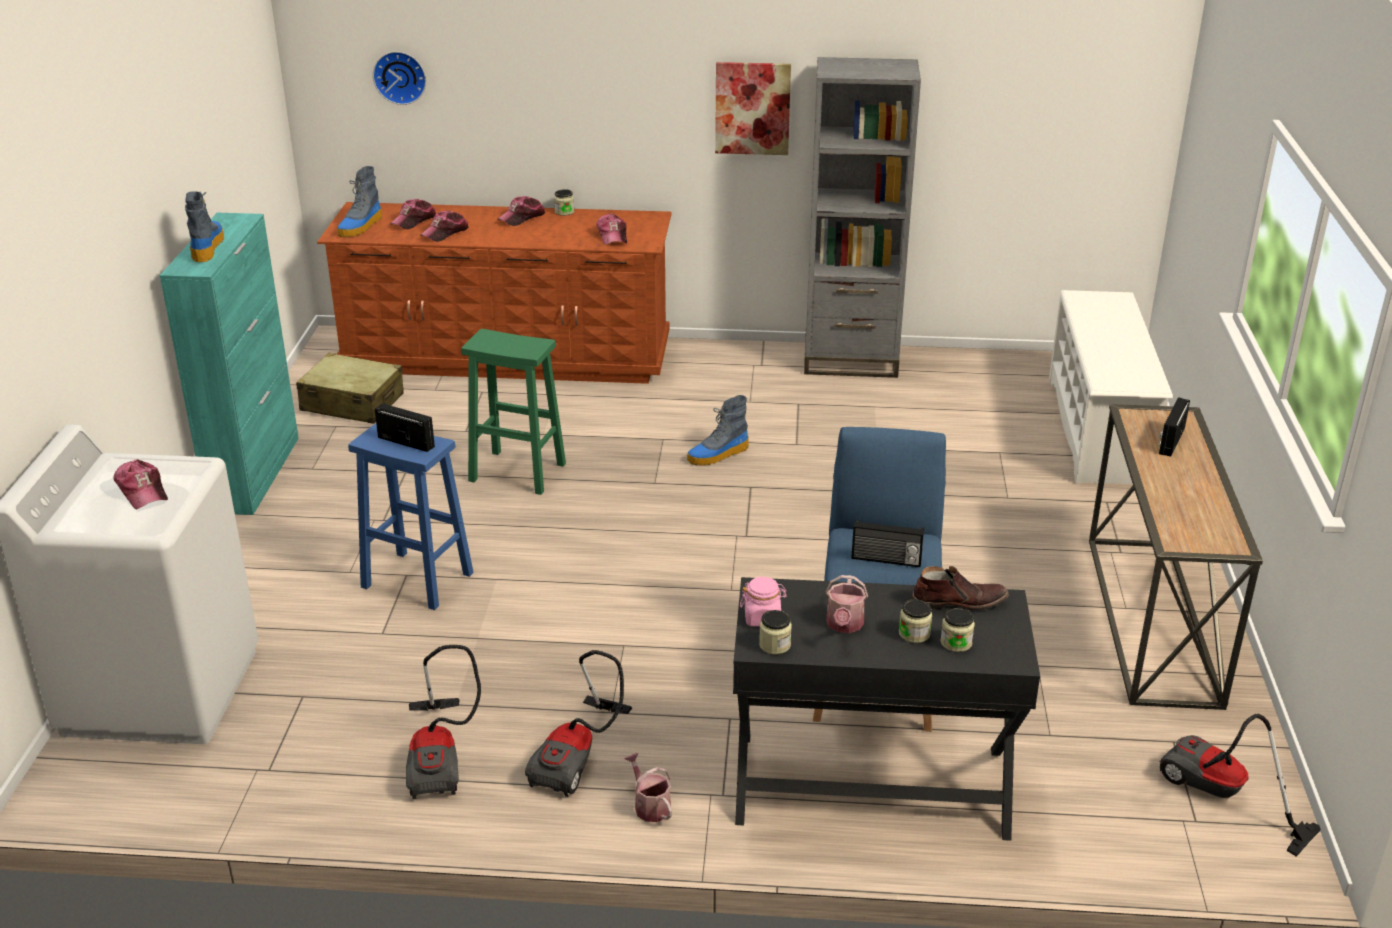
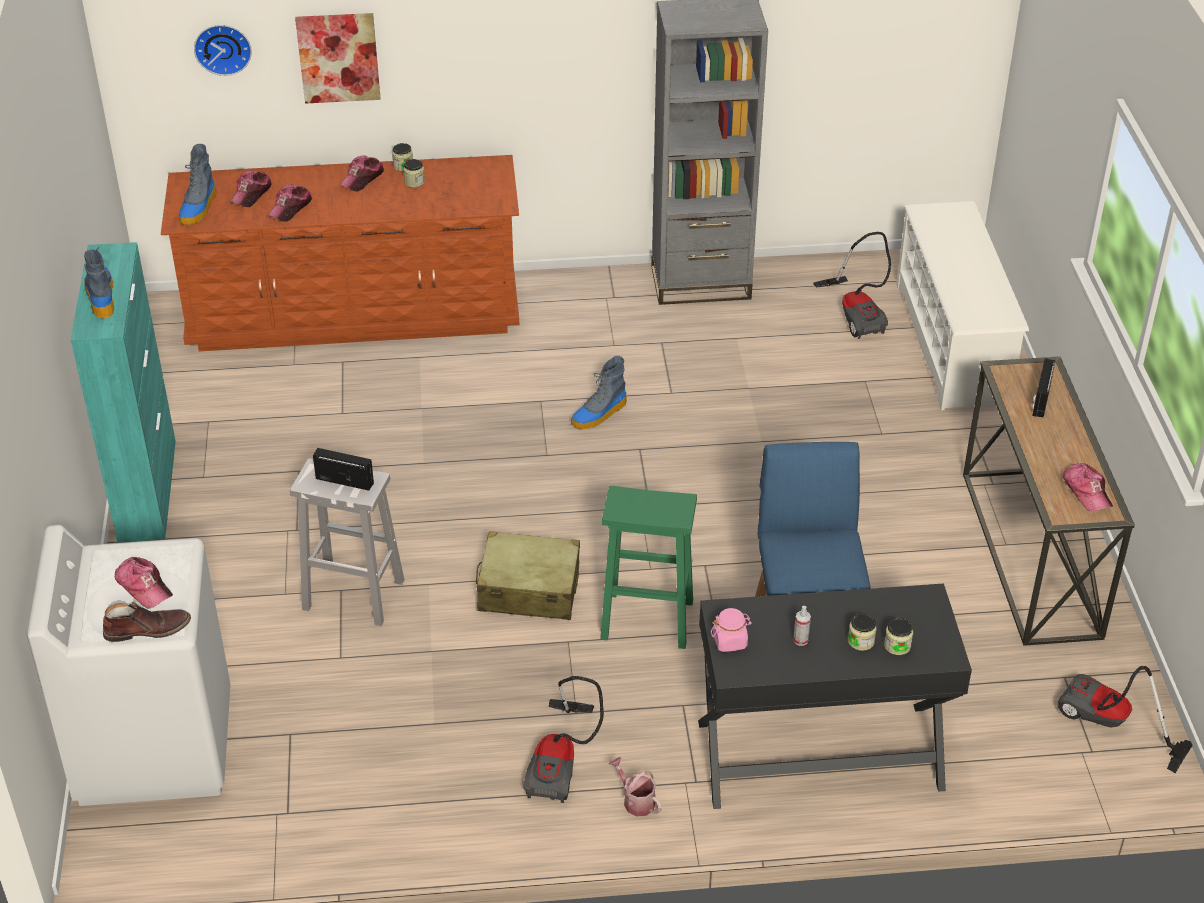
camera: 10 degrees left, 10 degrees up
beige suitcase [296,353,404,424] -> beige suitcase moved to [476,531,580,620]
blue stool [348,423,474,610] -> white stool [290,458,404,626]
vacuum cleaner [406,645,481,799] -> vacuum cleaner moved to [813,232,891,339]
green stool [461,329,566,495] -> green stool moved to [600,486,697,649]
cap [596,214,627,245] -> cap moved to [1063,463,1113,511]
picture [715,62,791,155] -> picture moved to [295,13,380,104]
jar [759,610,792,655] -> jar moved to [403,159,425,188]
watering can [825,575,868,633] -> spray bottle [793,606,811,646]
radio [851,520,924,567] -> none
brown boot [911,566,1009,610] -> brown boot moved to [103,602,191,642]

